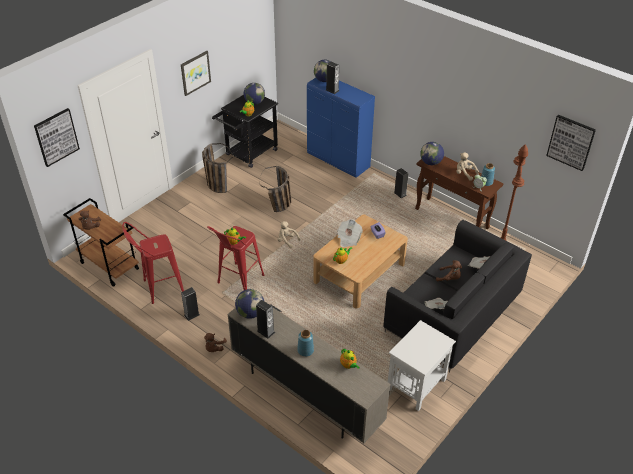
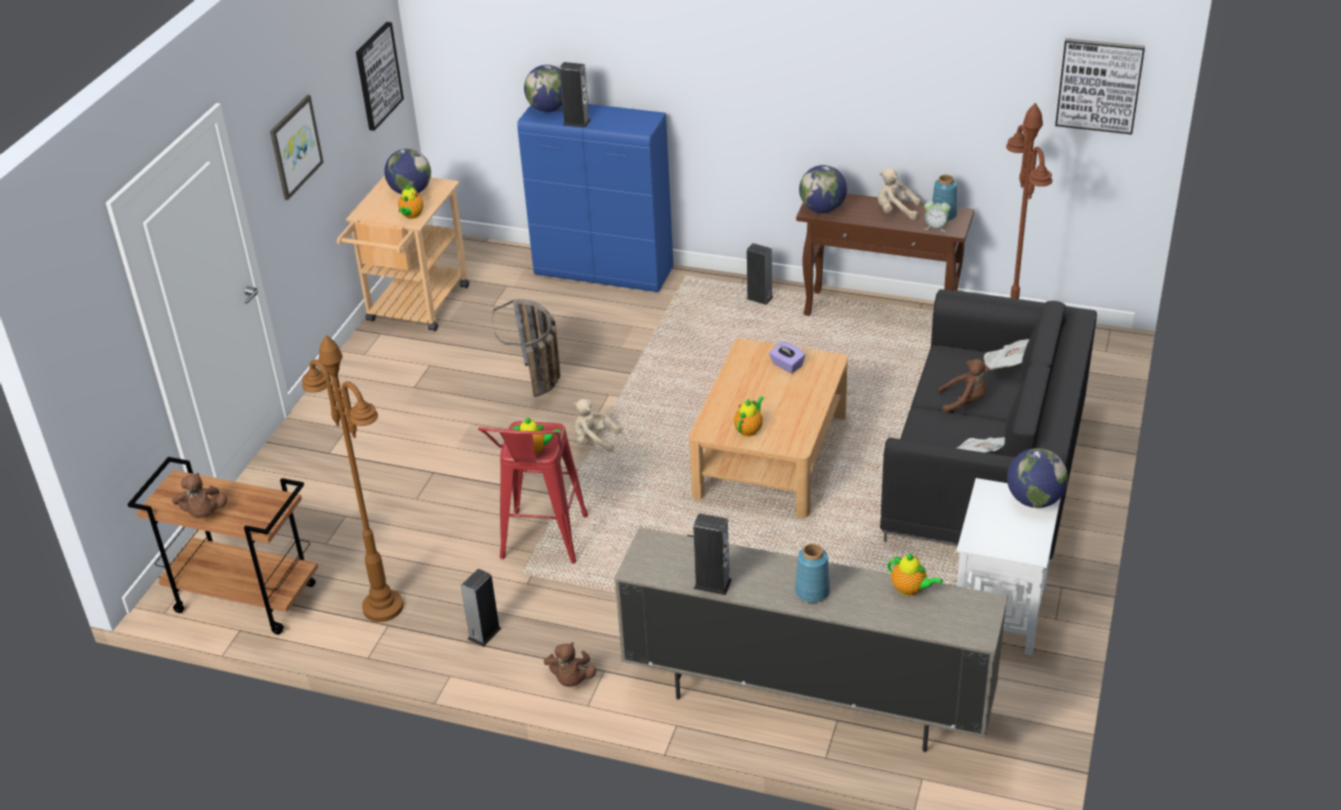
camera: 20 degrees left, 5 degrees down
picture [34,108,80,167] -> picture moved to [356,22,404,131]
red stool [122,222,184,304] -> brown floor lamp [302,335,403,622]
basket [202,143,233,193] -> none
black cart [212,95,278,168] -> beige cart [337,175,469,331]
globe [235,289,264,319] -> globe moved to [1007,448,1068,508]
newspaper [337,219,363,247] -> none

